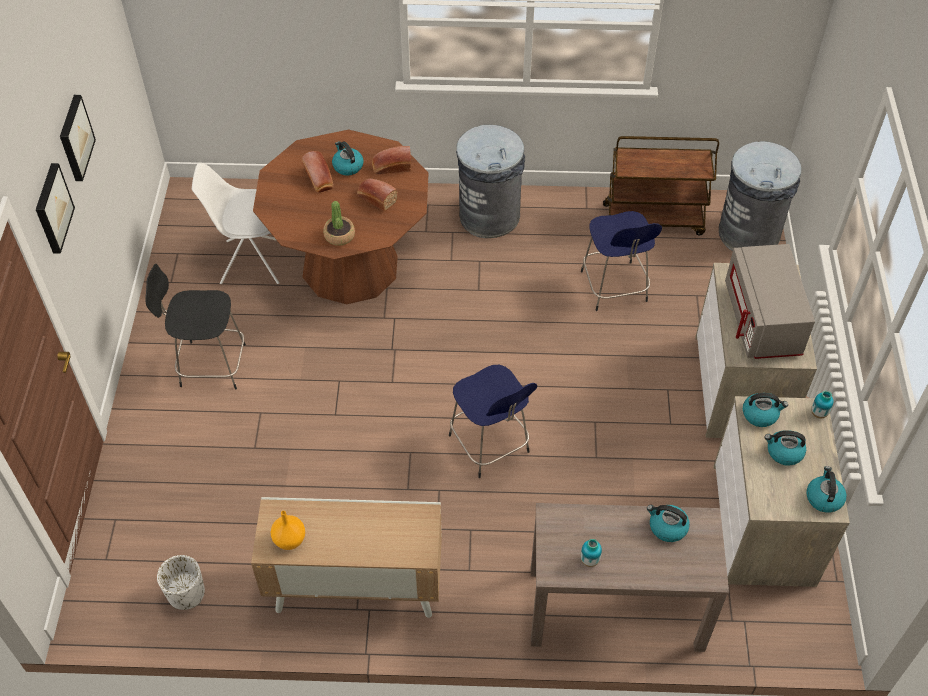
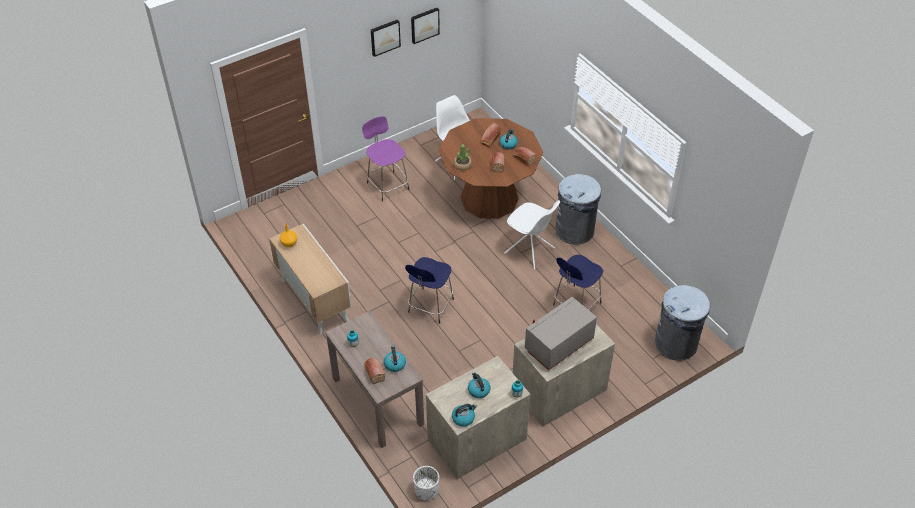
camera: 55 degrees right, 5 degrees down
picture [36,163,75,254] -> picture moved to [411,8,440,44]
black stool [145,264,246,389] -> purple stool [362,116,410,202]
white planter [157,555,205,610] -> white planter moved to [413,466,439,501]
brown cart [603,136,719,236] -> none
kettle [743,393,788,427] -> none
none -> bread [364,358,385,384]
none -> white chair [504,200,560,269]

